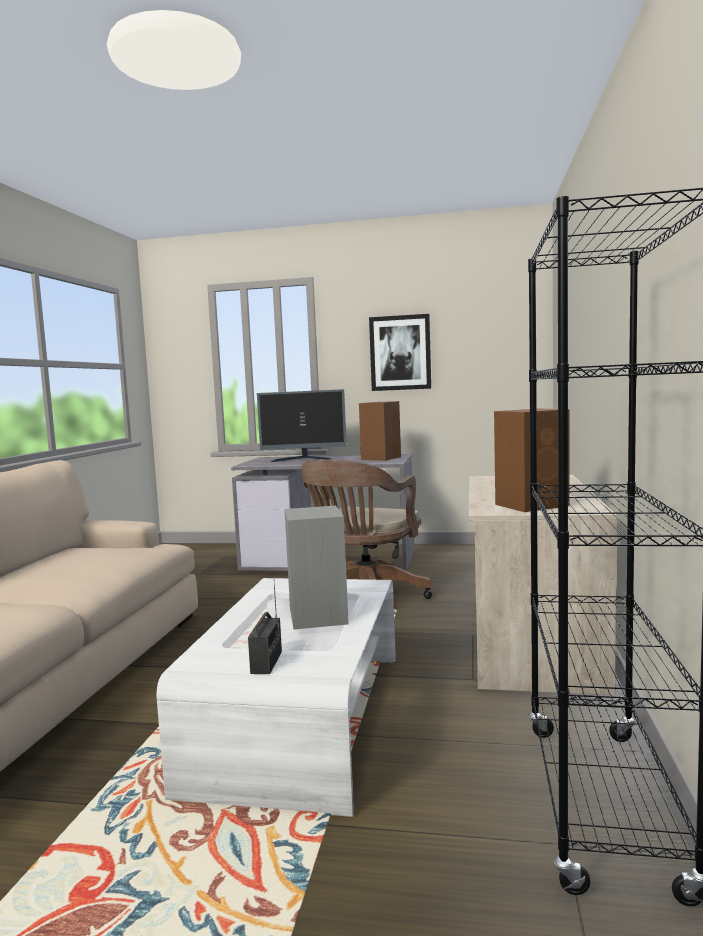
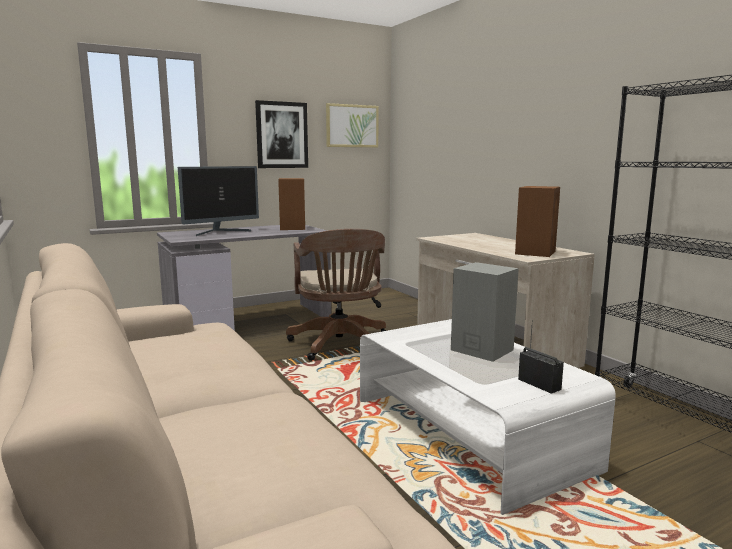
camera: 40 degrees left, 5 degrees up
none -> picture [326,103,379,148]

